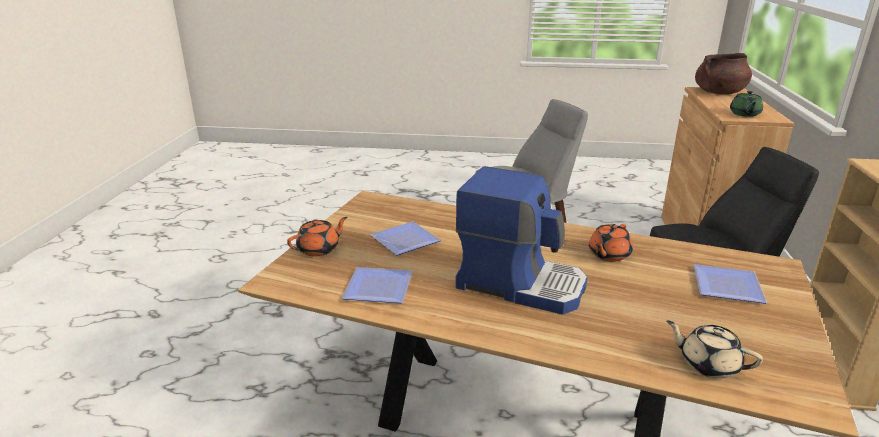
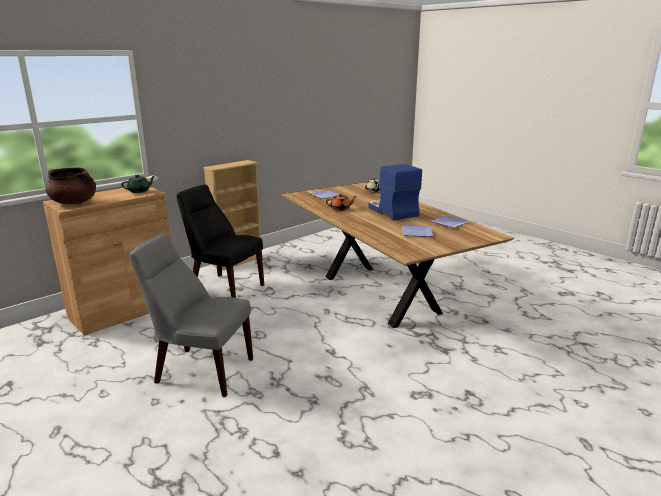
camera: 140 degrees left, 5 degrees down
orange teapot [287,217,347,257] -> none

